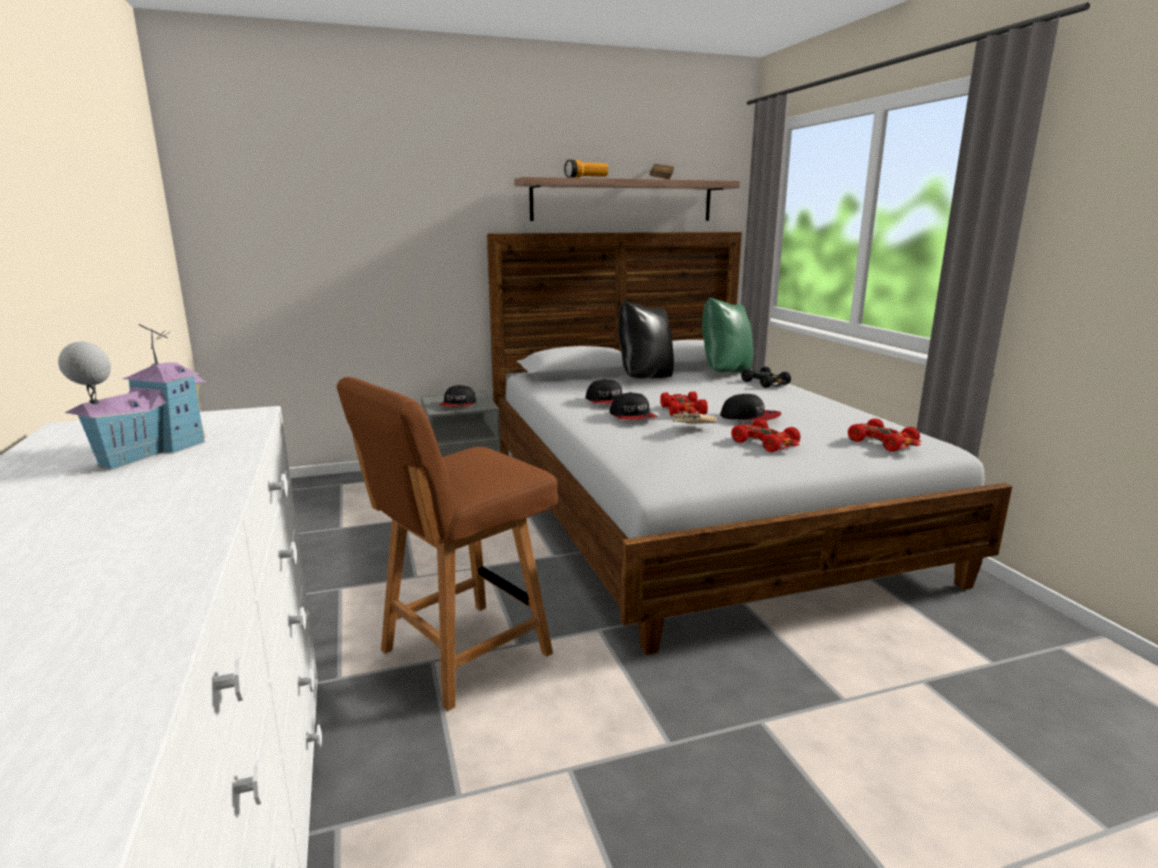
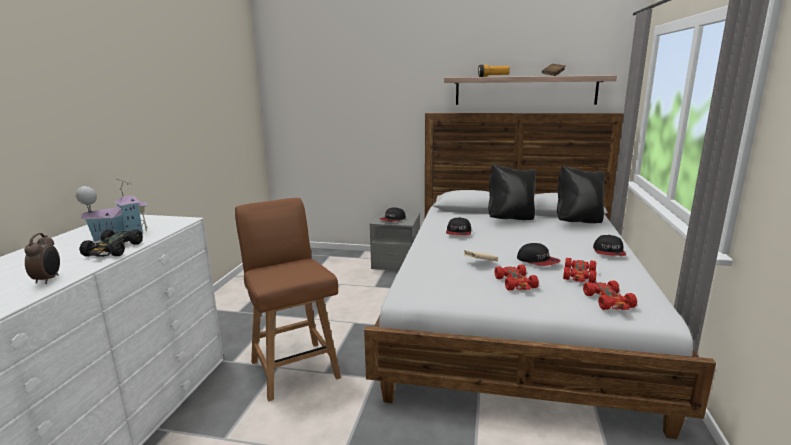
camera: 30 degrees right, 0 degrees up
brown chair [337,377,558,711] -> brown chair turned 75 degrees clockwise [235,198,341,401]
cap [609,392,657,420] -> cap moved to [593,235,626,256]
red toy car [660,391,708,416] -> red toy car moved to [563,258,597,283]
green pillow [702,297,753,372] -> black pillow [557,166,605,223]
black toy car [741,367,791,388] -> black toy car moved to [79,230,143,257]
none -> alarm clock [24,233,60,284]

